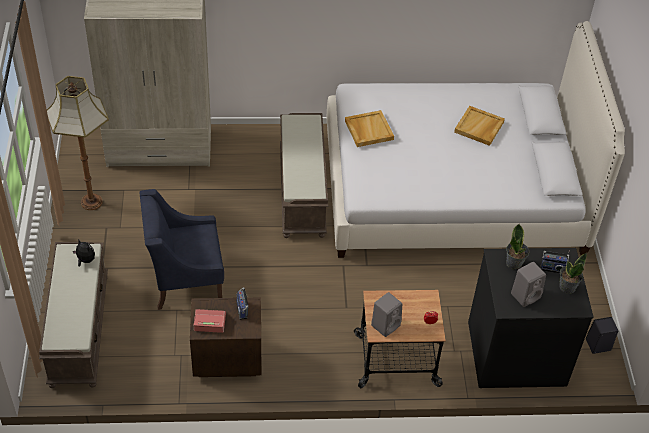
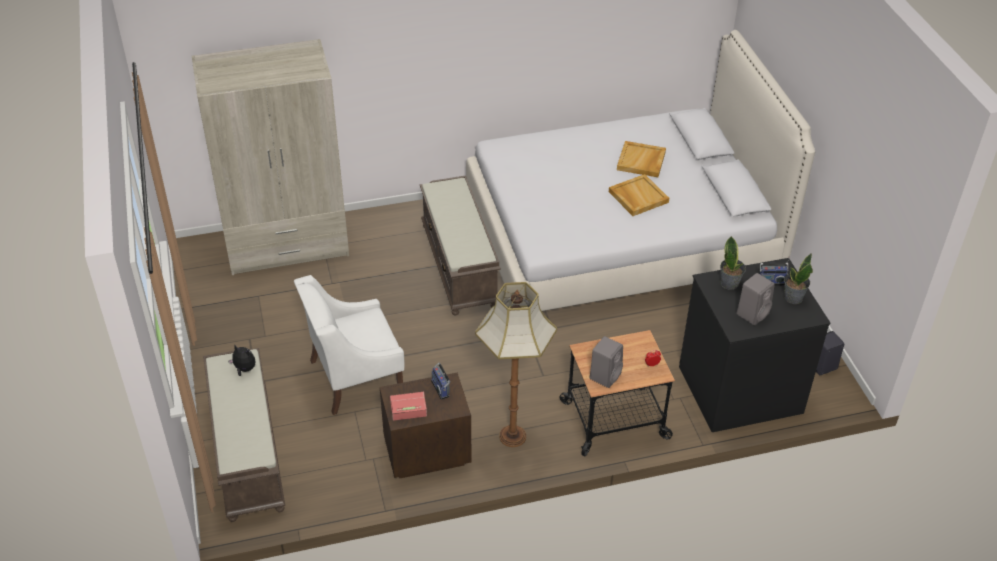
camera: 10 degrees left, 5 degrees down
floor lamp [47,76,109,210] -> floor lamp moved to [475,282,557,447]
blue armchair [139,189,224,310] -> white armchair [294,275,405,415]
beige tray [345,110,394,147] -> beige tray moved to [609,174,669,216]

